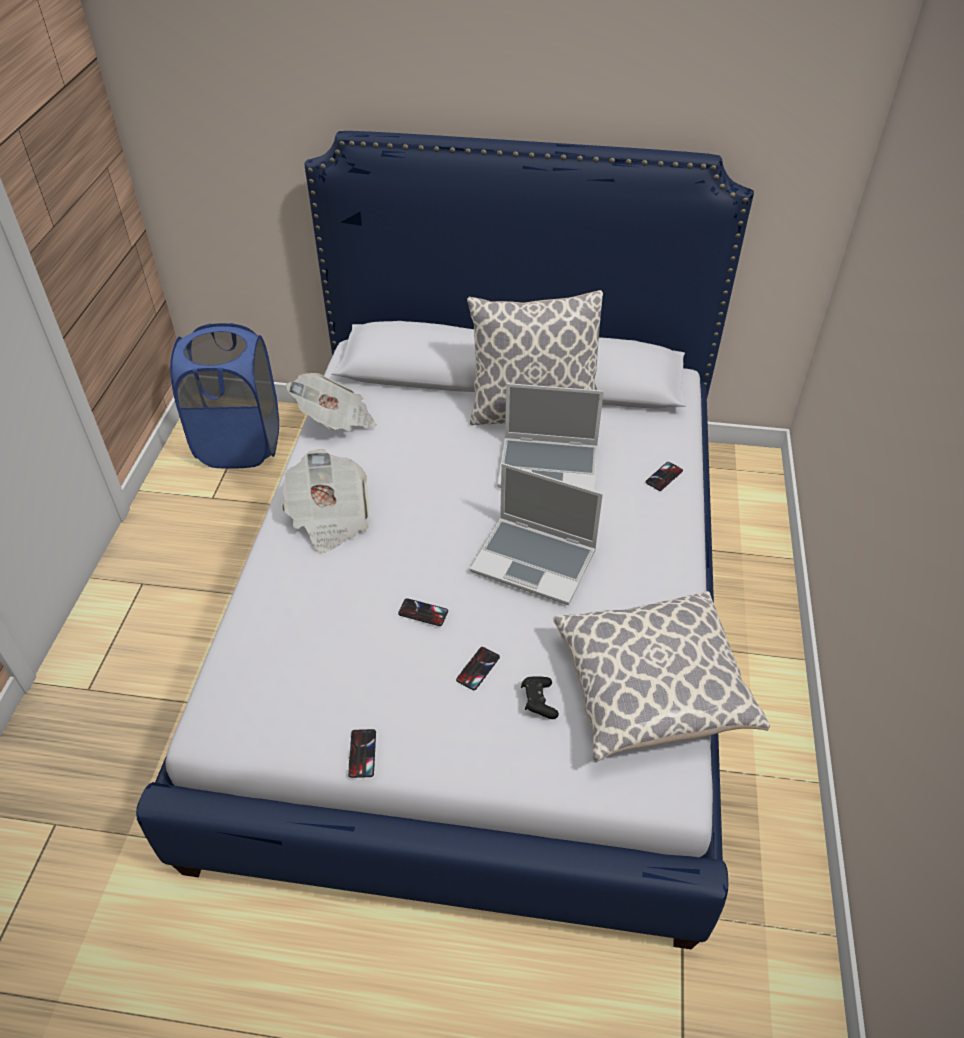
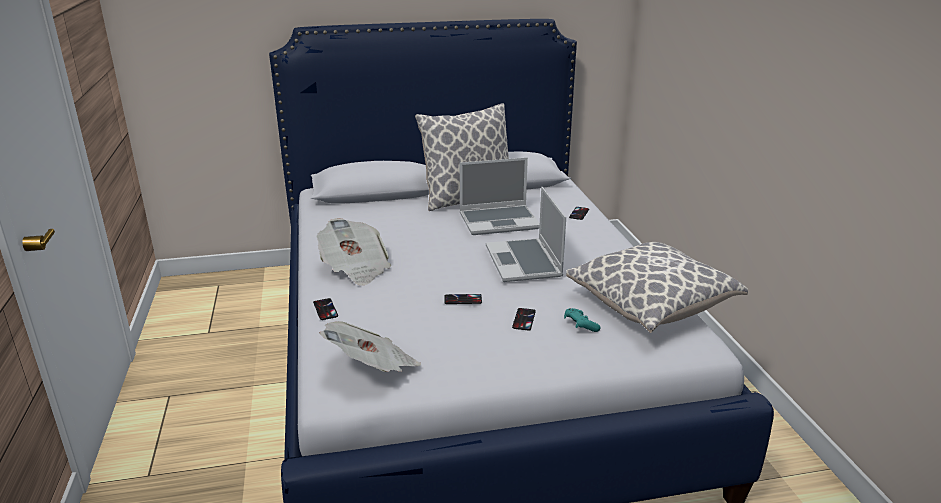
camera: 20 degrees left, 20 degrees down
blue laundry basket [170,323,279,469] -> none
newspaper [286,373,377,431] -> newspaper moved to [319,321,421,372]
phone [348,729,376,778] -> phone moved to [313,298,338,320]
laptop [470,463,603,605] -> laptop turned 75 degrees clockwise [486,187,566,282]
black game controller [521,676,559,719] -> turquoise game controller [564,308,600,332]

